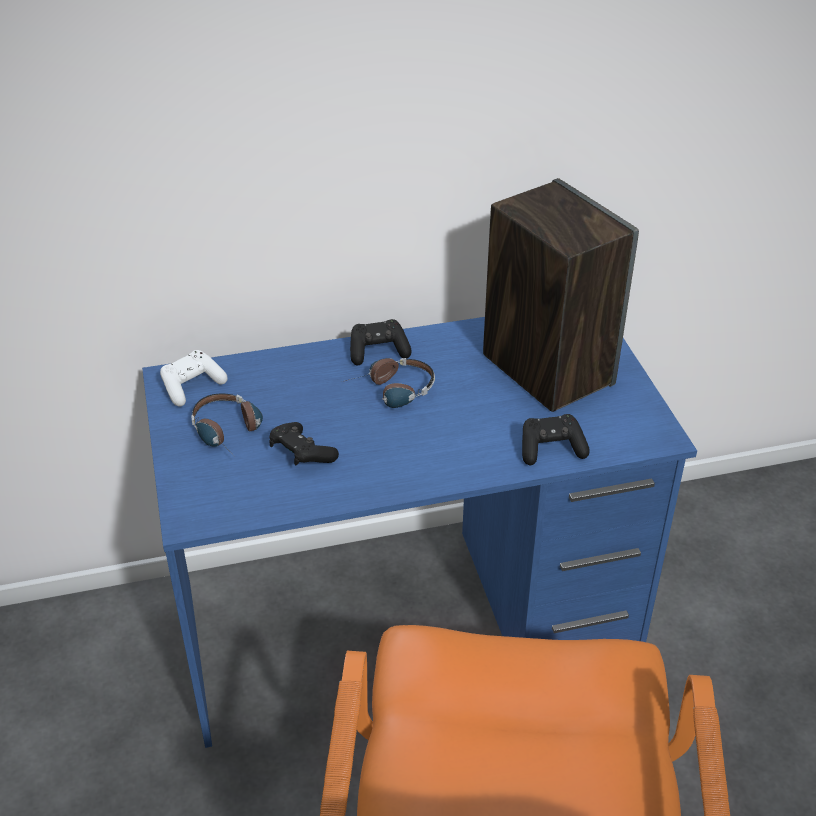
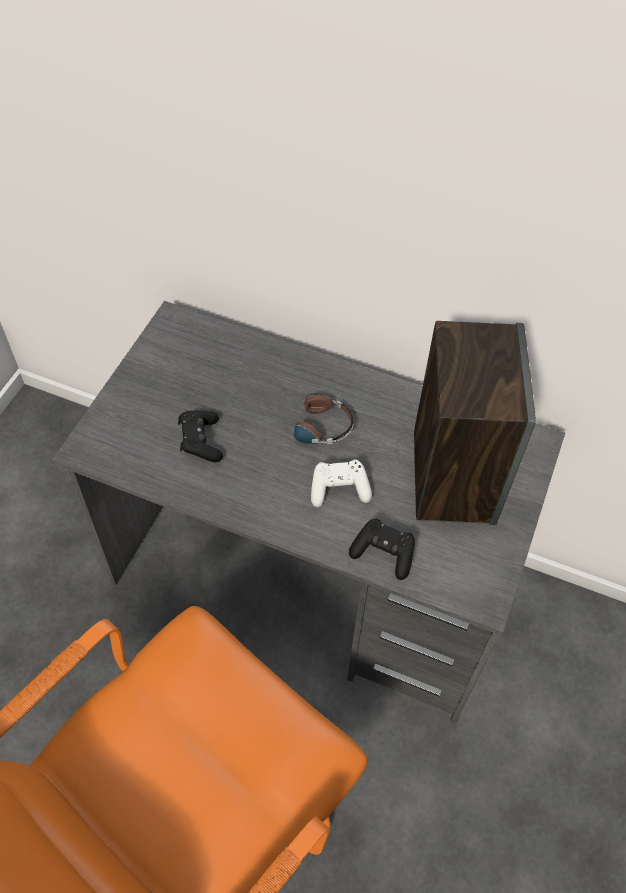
camera: 35 degrees right, 15 degrees up
blue desk [142,317,697,748] -> grey desk [52,301,565,724]
white game controller [160,350,228,407] -> white game controller moved to [311,460,372,507]
headphones [191,394,263,447] -> none
black game controller [350,319,412,365] -> none

